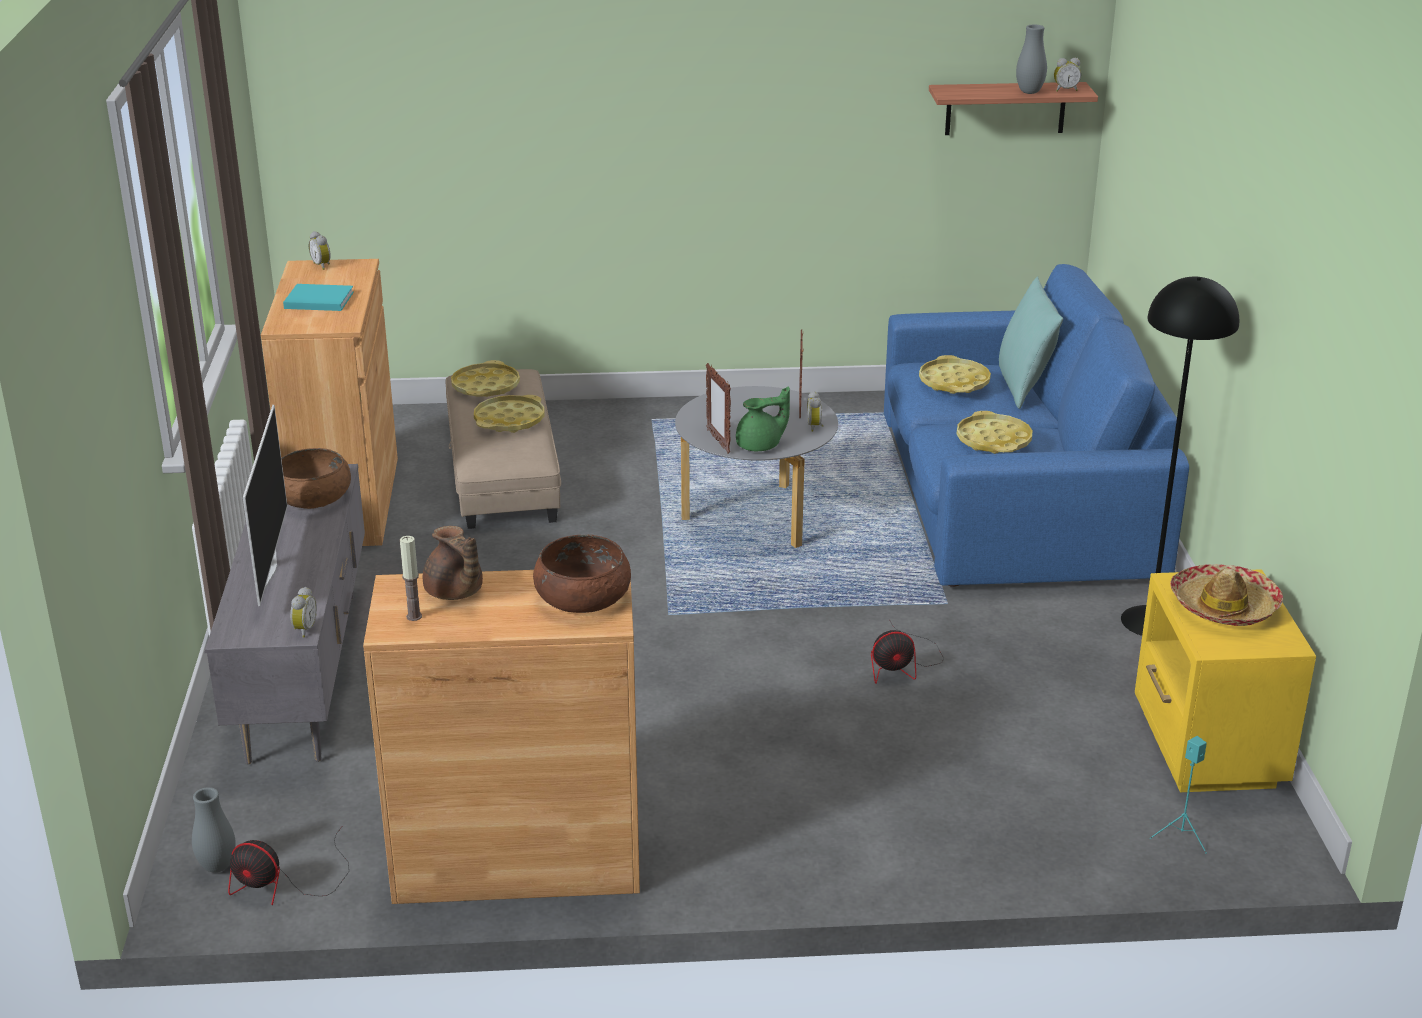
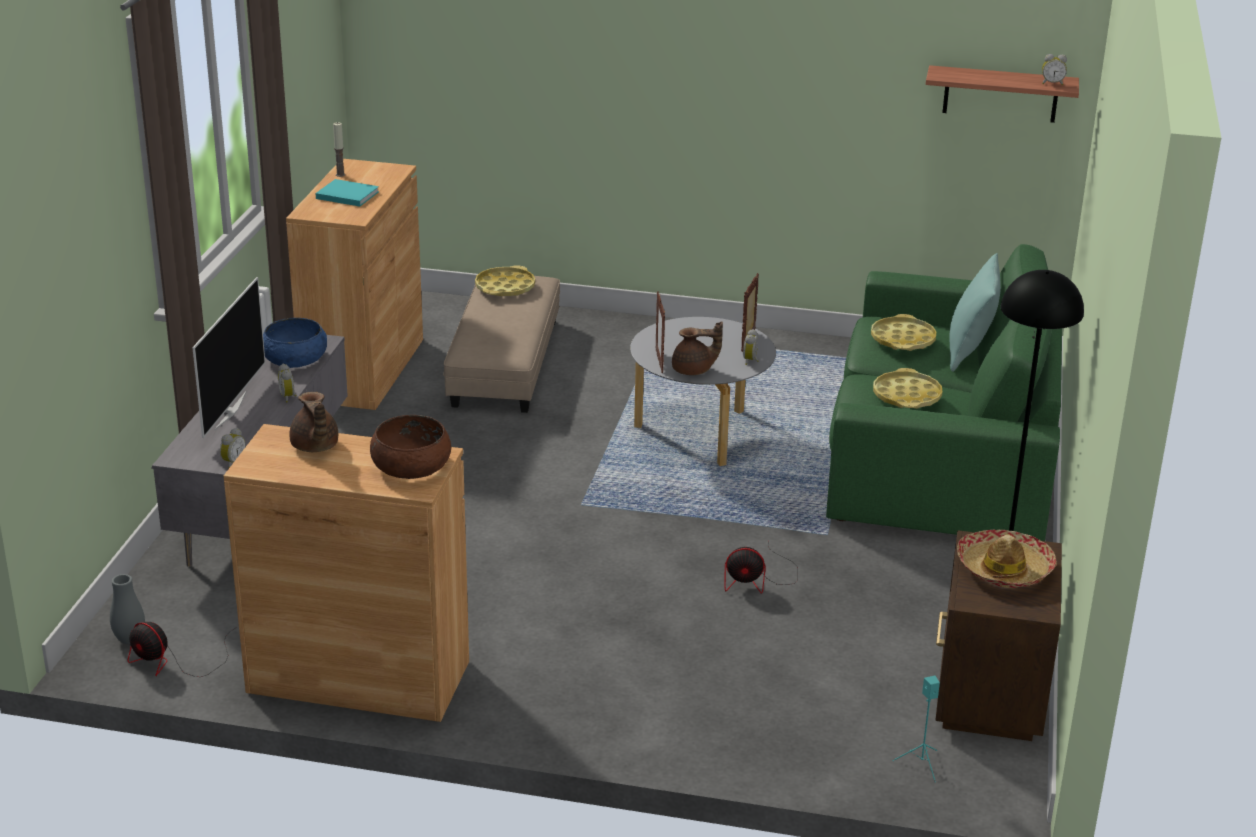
camera: 15 degrees right, 0 degrees up
brown bowl [281,448,351,509] -> blue bowl [263,318,327,368]
alarm clock [309,231,331,270] -> alarm clock moved to [278,364,296,403]
candle [400,536,422,621] -> candle moved to [333,122,345,177]
yellow tray [474,395,545,433] -> none
green teapot [736,386,790,451] -> brown teapot [672,321,723,375]
blue sofa [884,264,1189,587] -> green sofa [826,244,1062,541]
grey vase [1016,25,1047,94] -> none
yellow nightstand [1135,569,1316,792] -> brown nightstand [935,530,1062,741]

